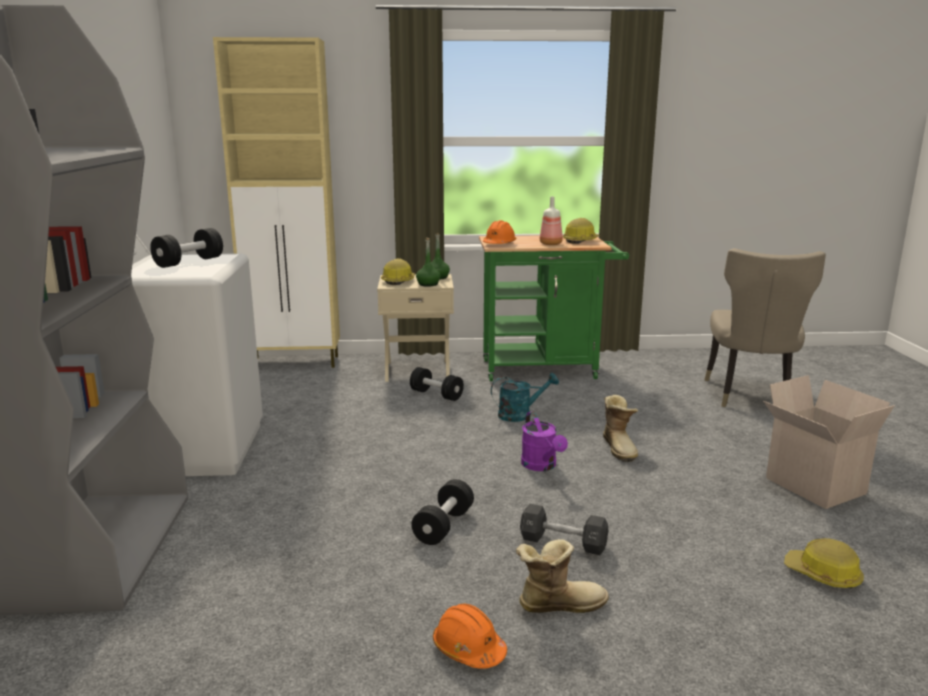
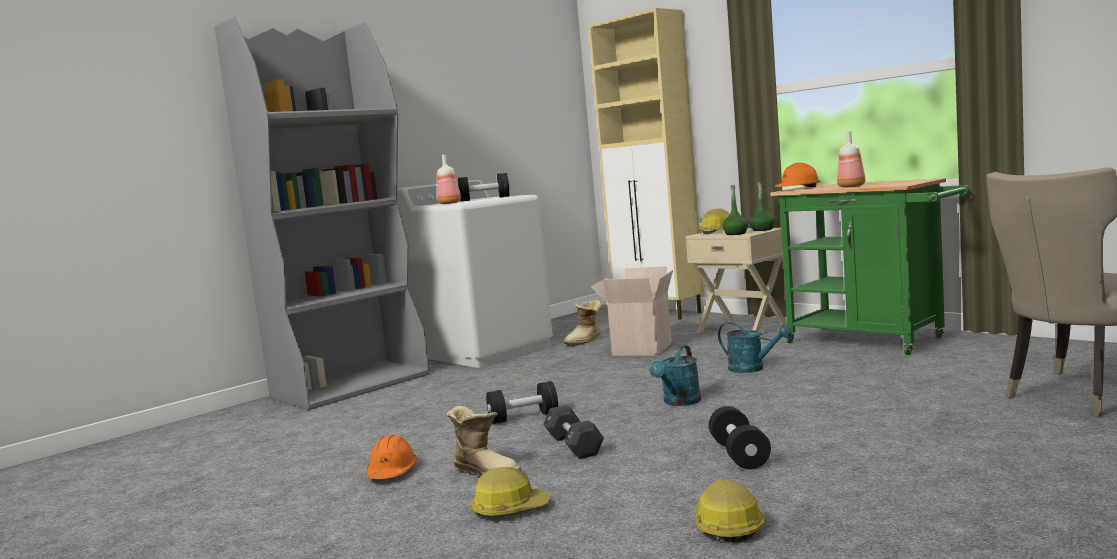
camera: 50 degrees right, 10 degrees down
black dumbbell [410,367,464,401] -> black dumbbell moved to [709,406,771,469]
purple watering can [521,411,568,471] -> turquoise watering can [650,346,701,406]
hard hat [563,218,600,244] -> hard hat moved to [470,467,550,517]
boot [603,395,638,462] -> boot moved to [564,300,602,347]
cardboard box [763,375,895,509] -> cardboard box moved to [591,266,673,356]
none -> bottle [437,155,461,204]

